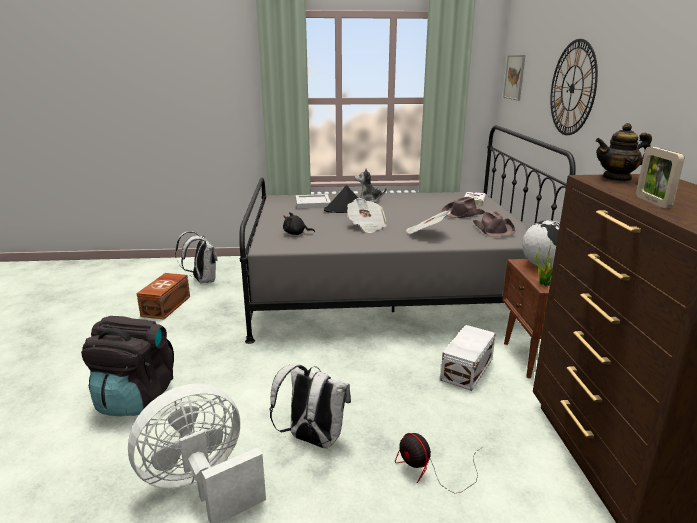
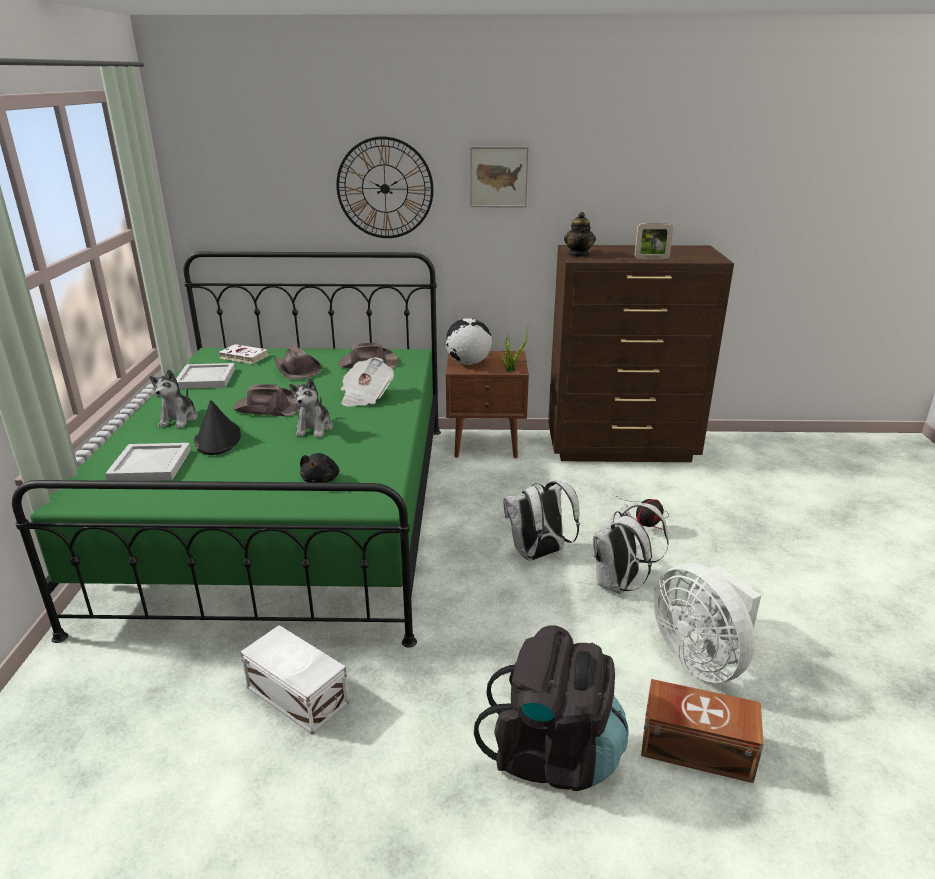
camera: 85 degrees left, 5 degrees up
brown storage box [136,273,190,319] -> brown storage box moved to [641,679,764,783]
white backpack [175,231,218,283] -> white backpack moved to [503,481,580,560]
grey bed [239,125,576,344] -> green bed [12,252,441,648]
newspaper [347,198,387,233] -> plush toy [289,377,333,438]
white storage box [440,325,496,391] -> white storage box moved to [240,625,349,735]
picture [503,55,525,101] -> picture moved to [470,147,529,207]
none -> white tray [176,363,235,389]
none -> brown hat [233,384,301,417]

